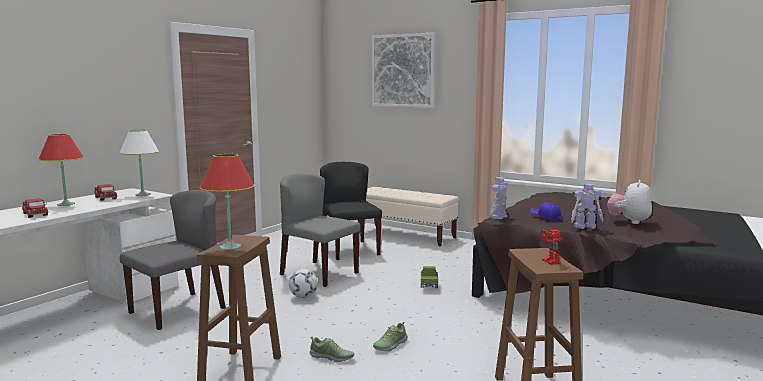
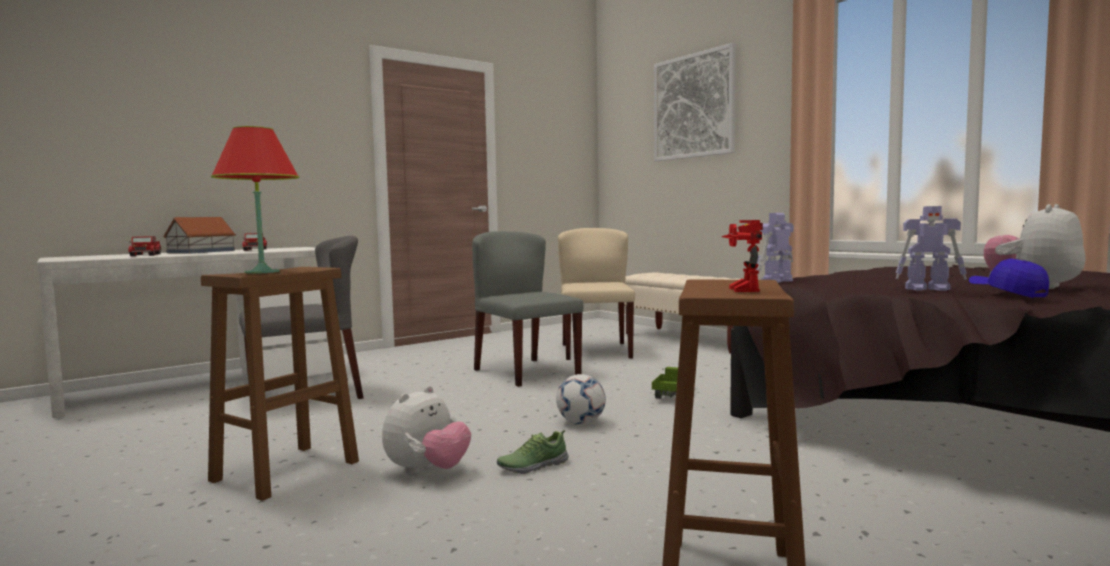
camera: 20 degrees right, 5 degrees down
red table lamp [38,134,84,206] -> toy house [163,217,236,254]
white table lamp [120,130,159,196] -> none
football [289,269,318,298] -> football moved to [556,374,606,424]
shoe [310,337,354,362] -> plush toy [382,386,471,475]
black chair [320,162,382,260] -> beige chair [558,228,635,360]
blue cap [530,202,561,221] -> blue cap moved to [969,258,1049,298]

